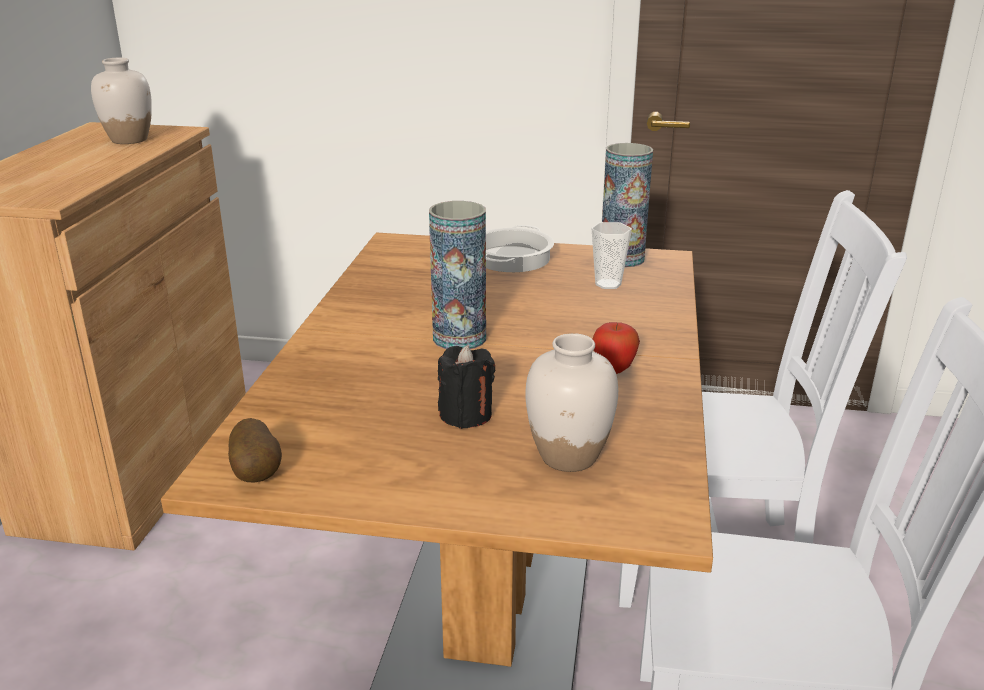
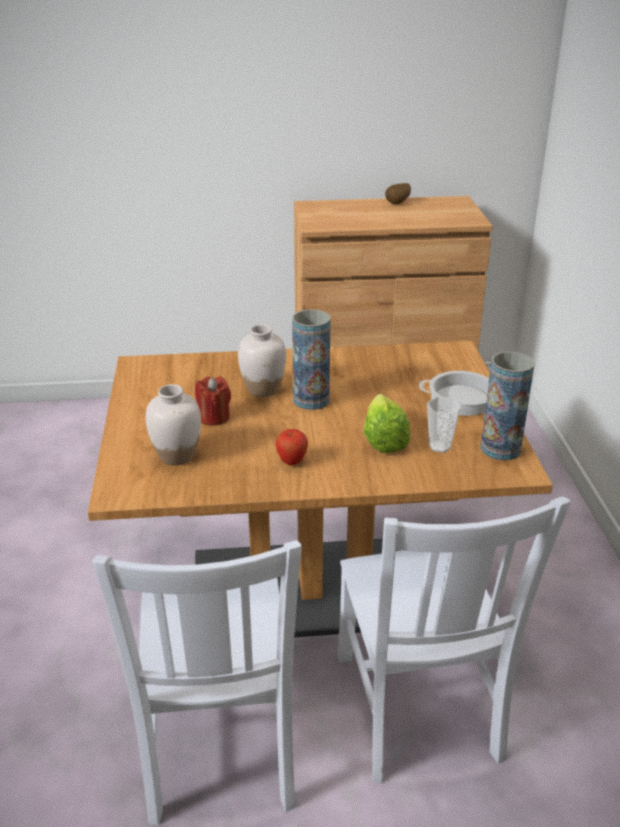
camera: 75 degrees right, 5 degrees up
white vase [91,58,152,144] -> white vase moved to [238,324,286,397]
potato [228,418,282,483] -> potato moved to [385,183,411,204]
black candle [438,345,495,429] -> red candle [195,376,231,426]
none -> lettuce [364,394,410,453]

